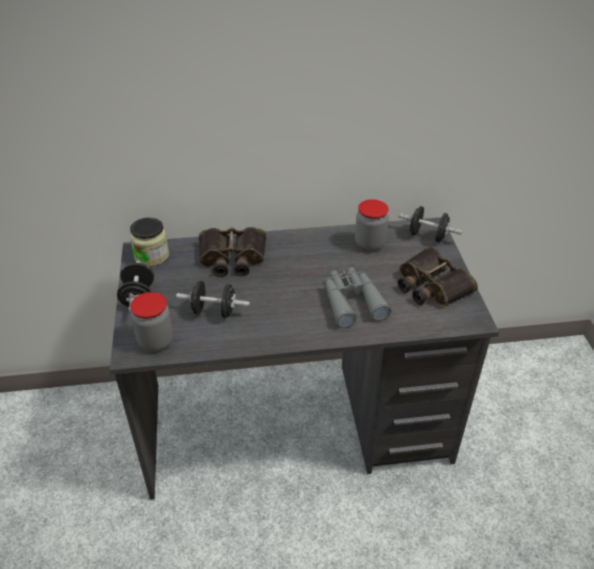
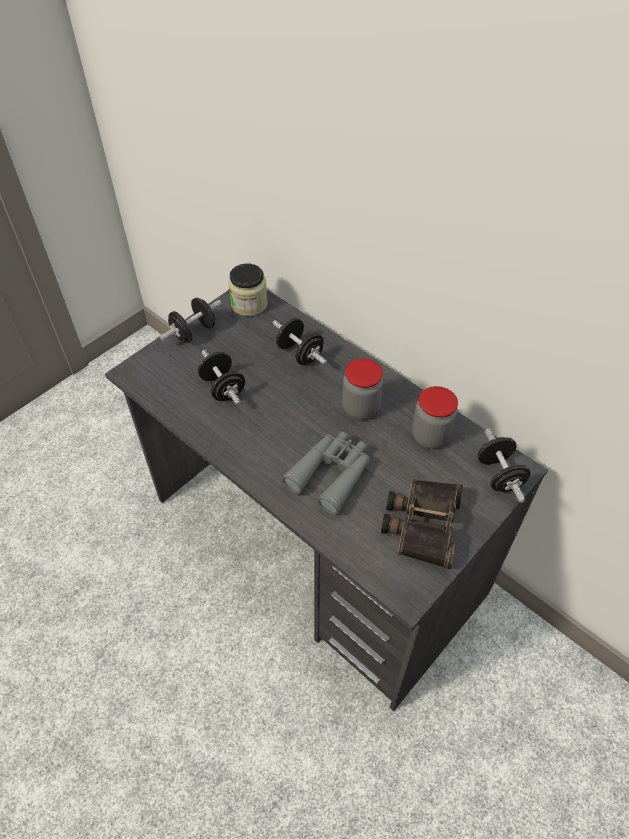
camera: 50 degrees right, 10 degrees up
jar [130,292,173,352] -> jar moved to [342,358,383,419]
binoculars [199,227,266,277] -> black dumbbell [273,318,327,365]

